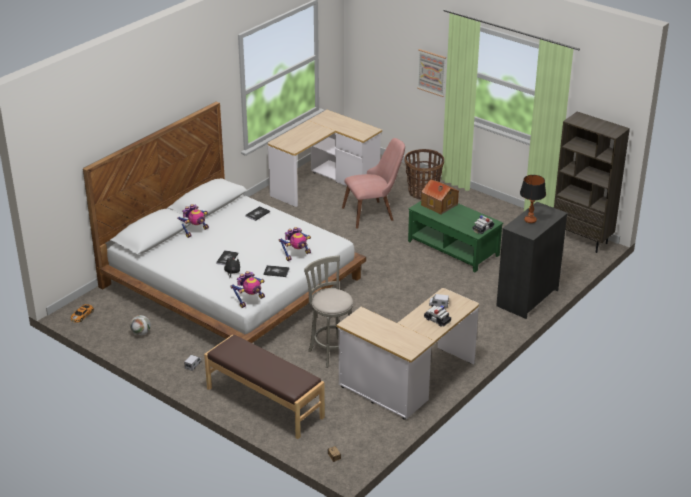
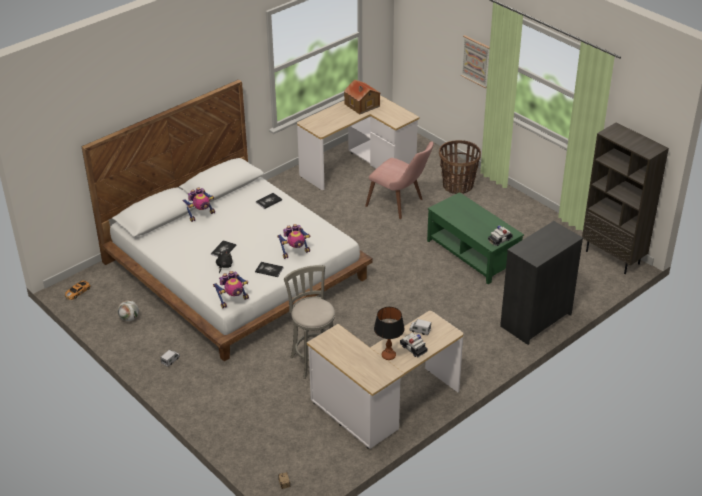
camera: 10 degrees right, 5 degrees up
brown bench [204,335,325,439] -> none
pink chair [342,138,405,228] -> pink chair turned 45 degrees clockwise [365,142,434,219]
toy house [421,179,459,214] -> toy house moved to [344,80,380,115]
table lamp [520,175,546,223] -> table lamp moved to [374,307,405,360]

